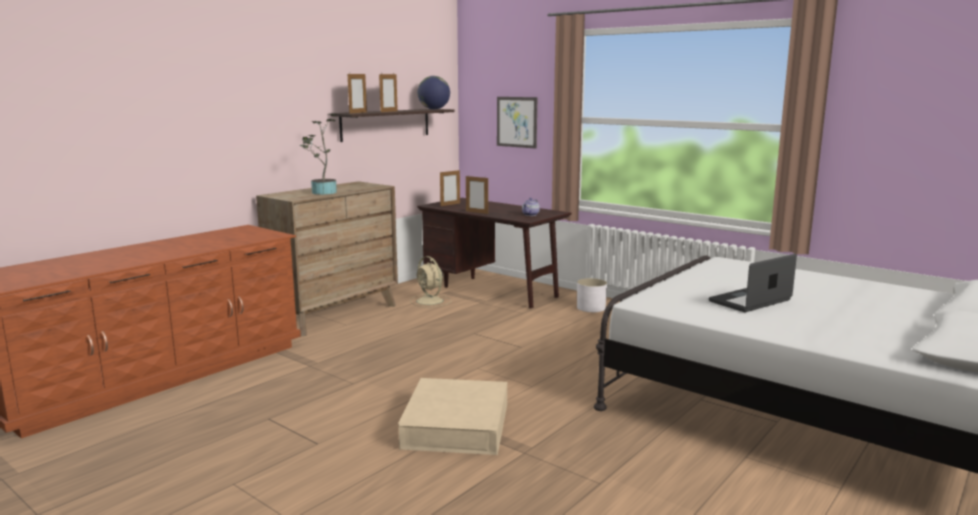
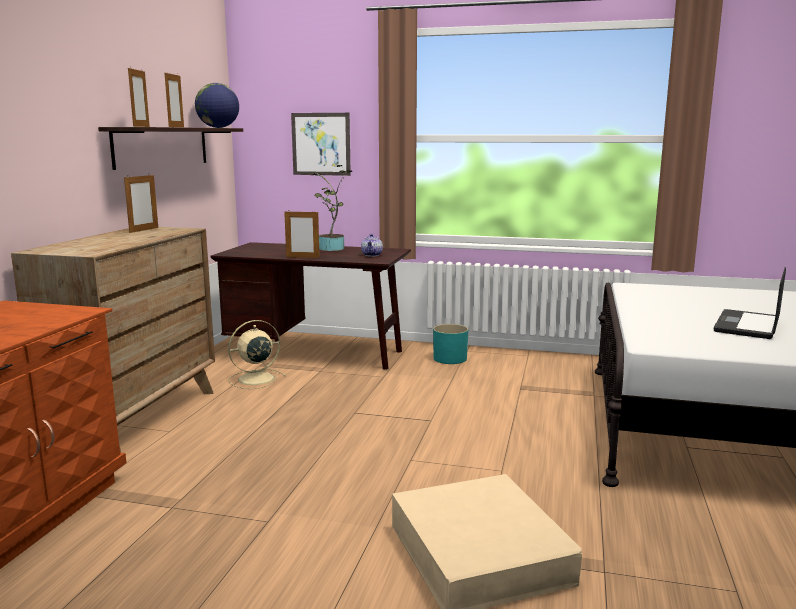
camera: 25 degrees left, 0 degrees up
potted plant [299,113,337,195] -> potted plant moved to [310,165,353,251]
beige fan [410,256,452,308] -> beige fan turned 120 degrees clockwise [228,320,286,389]
picture frame [440,169,460,206] -> picture frame moved to [124,175,158,233]
white planter [577,278,607,312] -> turquoise planter [433,324,468,364]

